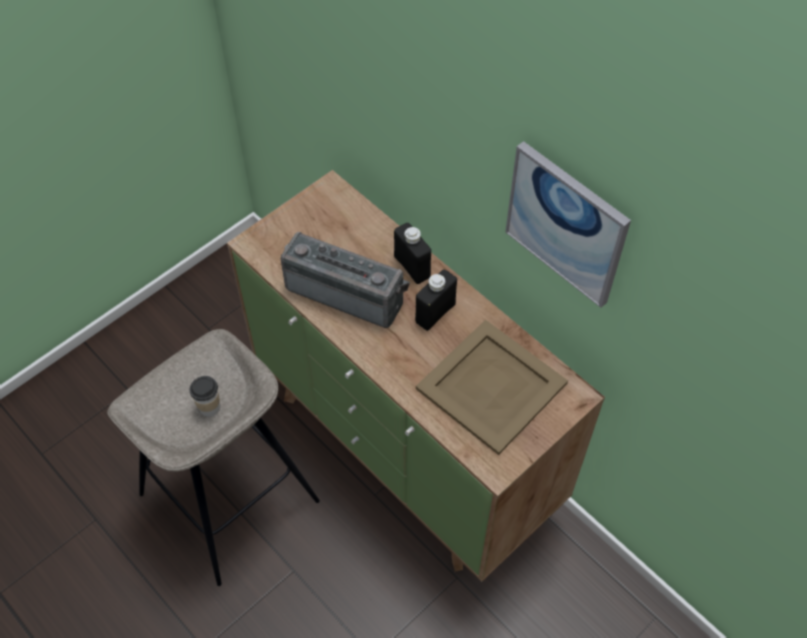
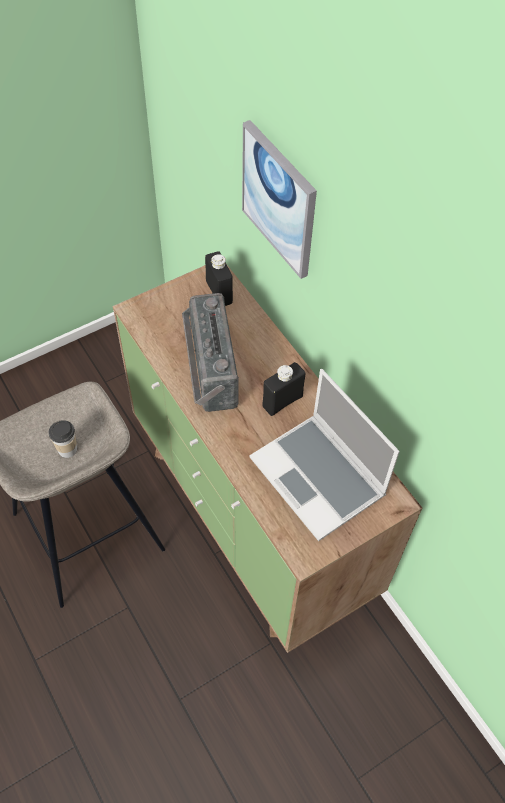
camera: 10 degrees right, 0 degrees up
radio [281,232,410,328] -> radio turned 135 degrees counterclockwise [182,293,239,412]
black bottle [394,223,431,284] -> black bottle moved to [205,251,233,306]
beige tray [416,320,568,455] -> laptop [250,369,400,541]
picture [505,141,631,308] -> picture moved to [242,120,317,279]

